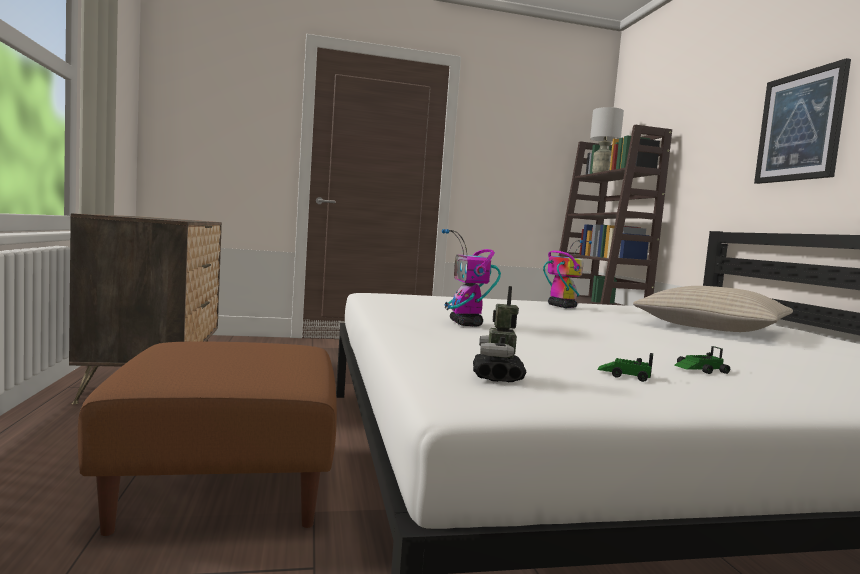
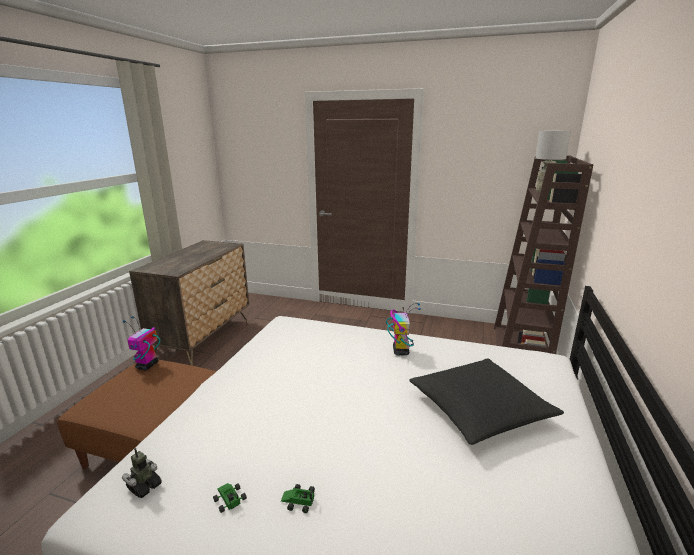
camera: 30 degrees right, 15 degrees up
toy robot [442,229,501,327] -> toy robot moved to [123,316,160,370]
beige pillow [633,286,793,332] -> black pillow [409,358,564,445]
picture [754,58,851,184] -> none

